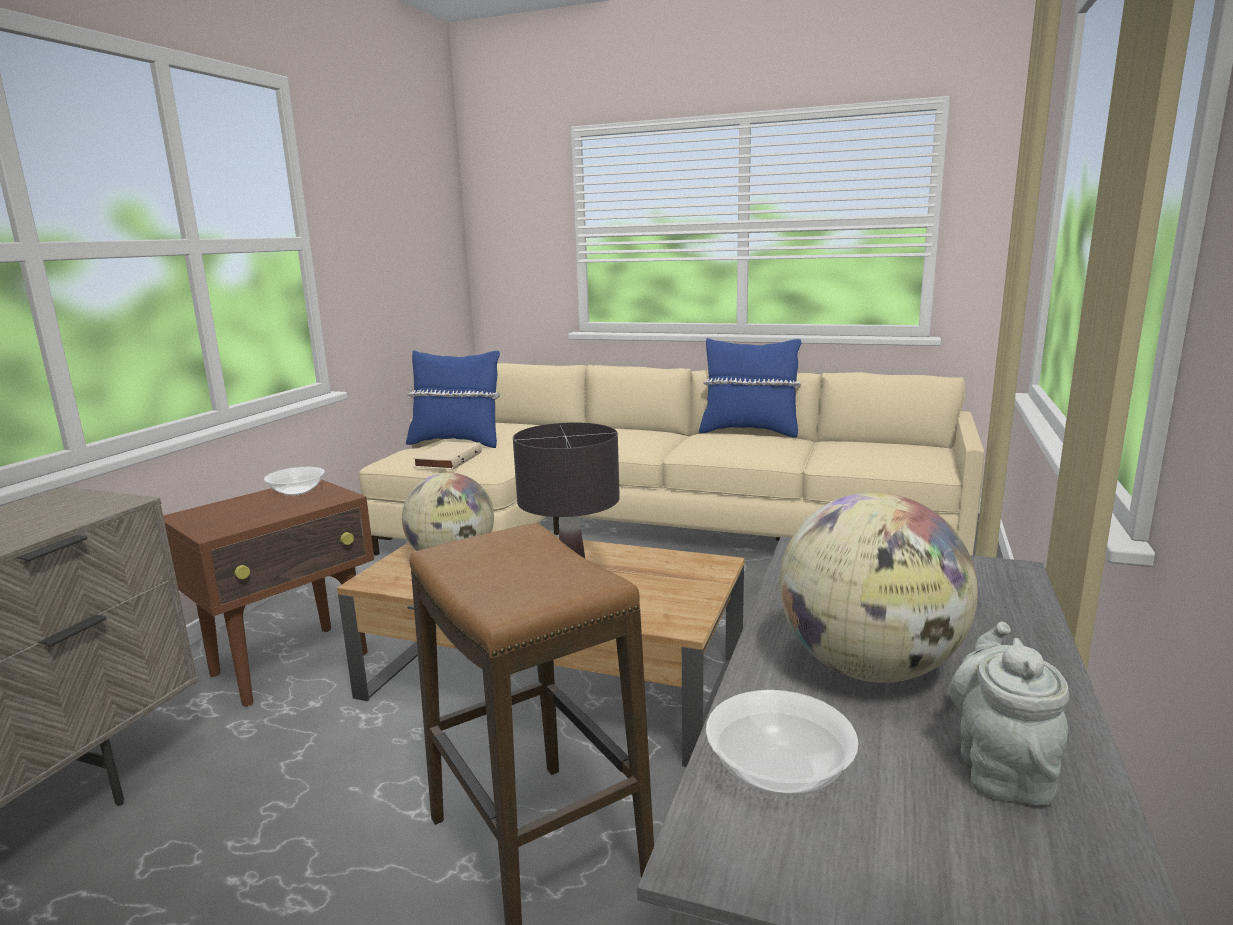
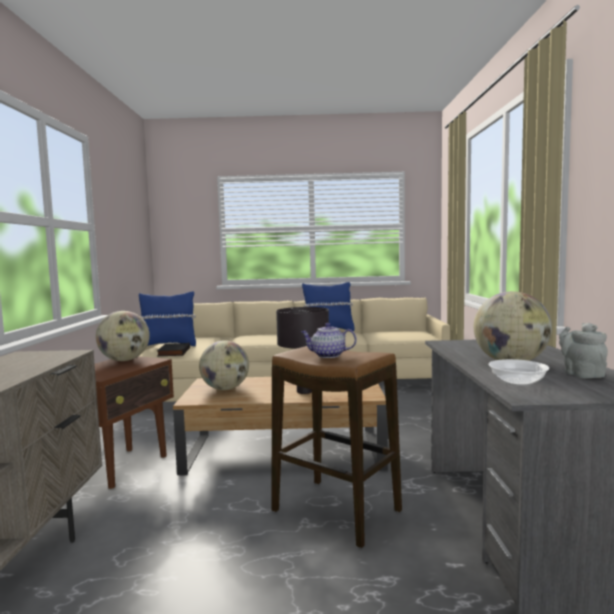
camera: 20 degrees left, 10 degrees down
bowl [264,467,324,496] -> globe [96,311,150,361]
beige book [413,441,482,470] -> black book [157,343,190,356]
none -> teapot [301,323,357,358]

